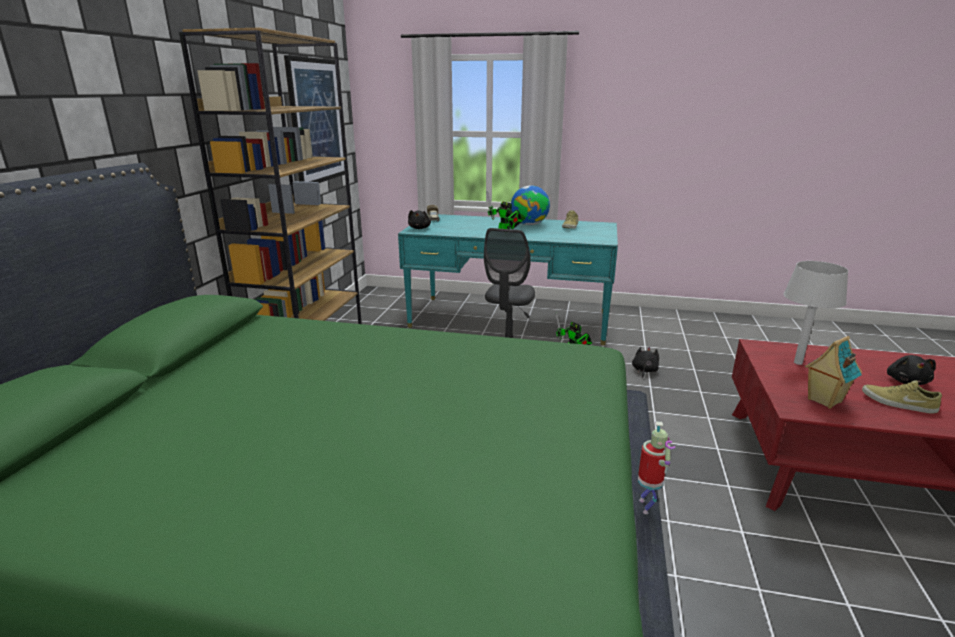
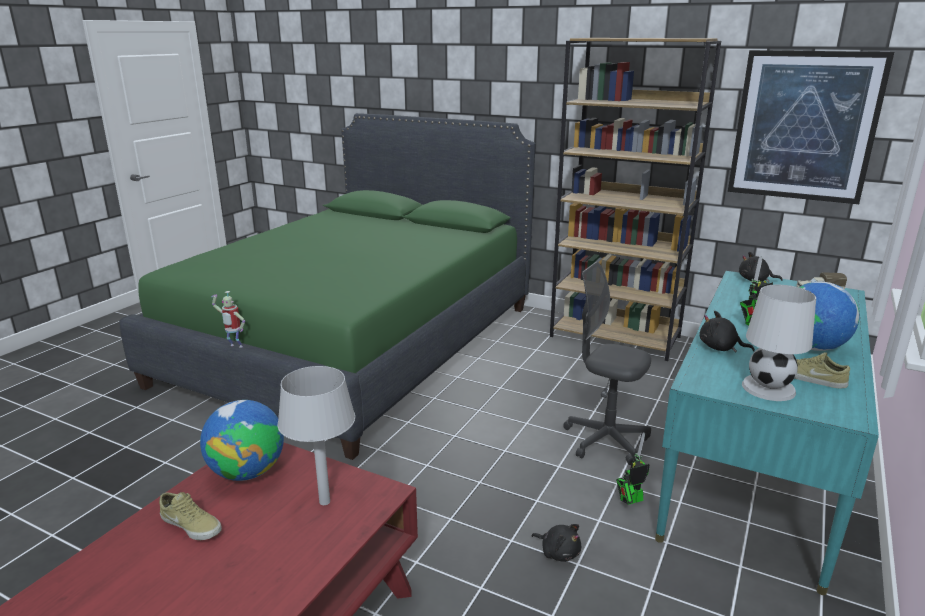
camera: 105 degrees right, 0 degrees up
toy house [805,336,862,409] -> globe [200,400,284,481]
beige shoe [862,380,942,414] -> beige shoe turned 75 degrees clockwise [159,492,222,540]
black plush toy [887,355,936,385] -> black plush toy moved to [699,311,755,352]
none -> white table lamp [742,285,816,401]

